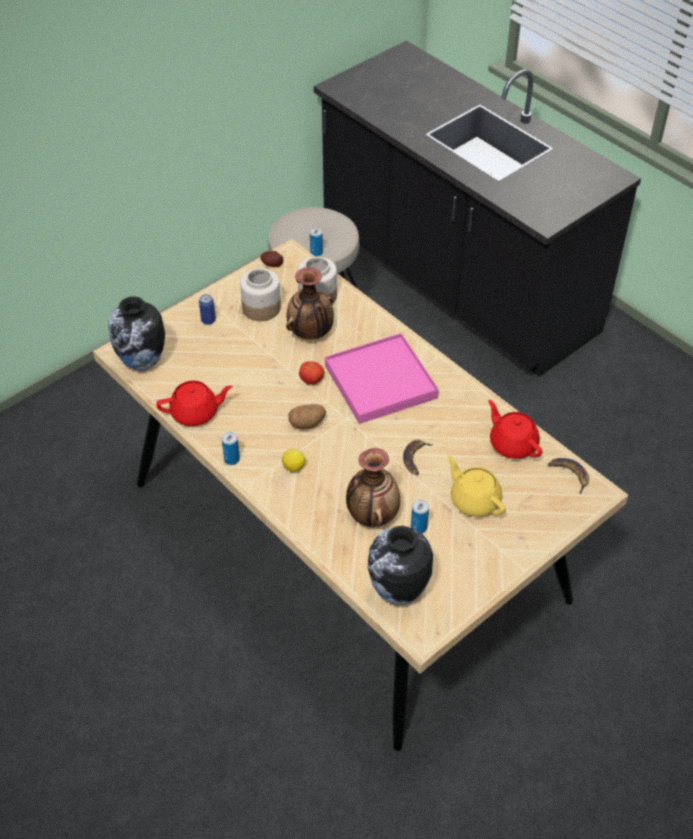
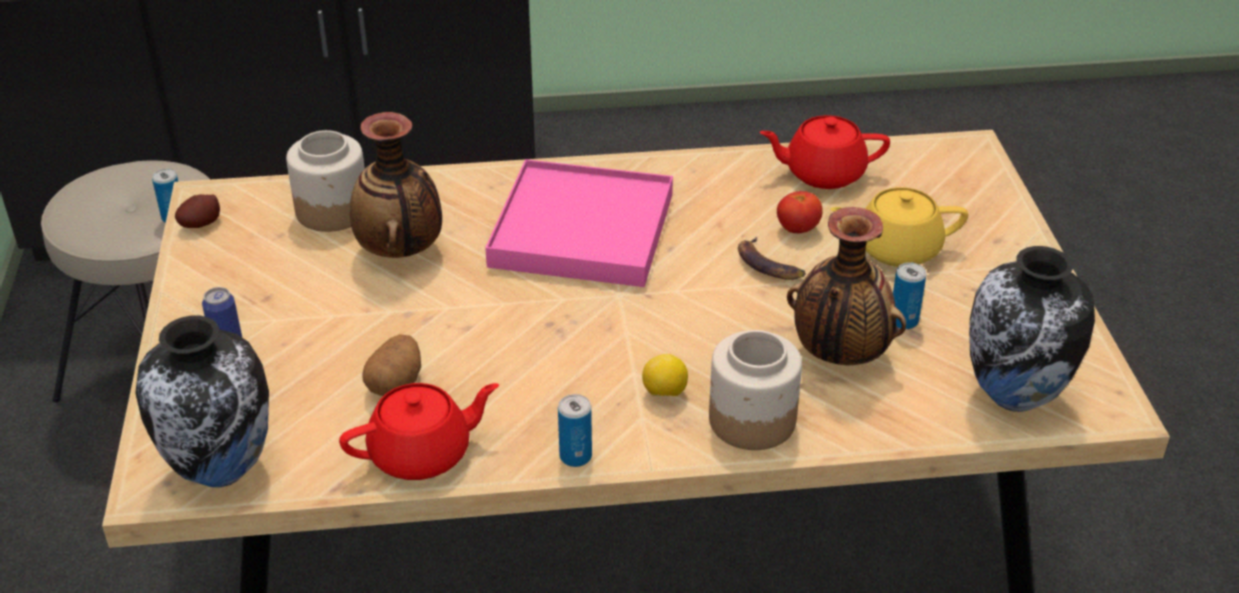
camera: 55 degrees left, 10 degrees down
red teapot [156,381,233,426] -> red teapot turned 45 degrees clockwise [339,383,499,480]
jar [240,268,281,321] -> jar moved to [709,330,802,450]
potato [288,404,326,429] -> potato moved to [362,334,421,396]
tomato [299,361,324,385] -> tomato moved to [777,191,823,233]
banana [548,458,589,494] -> none

